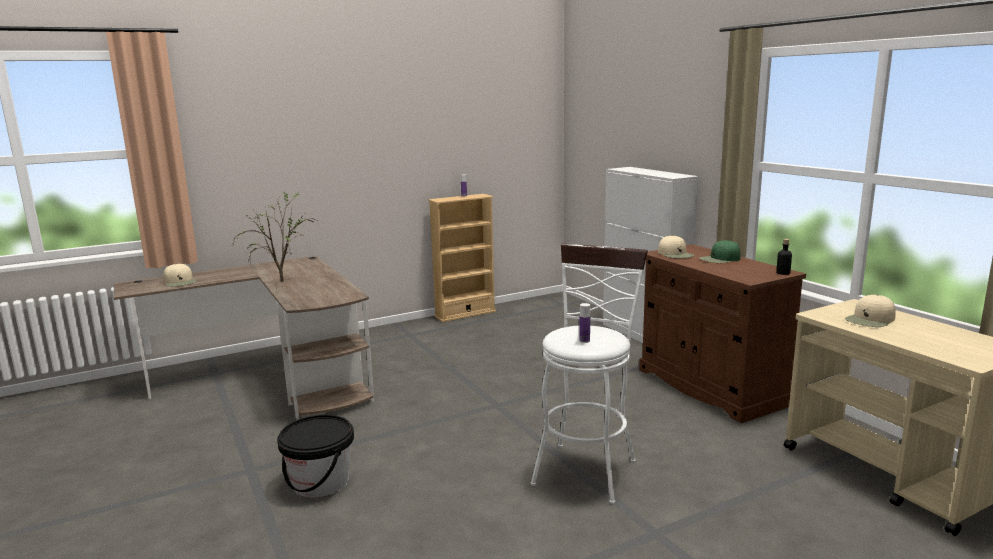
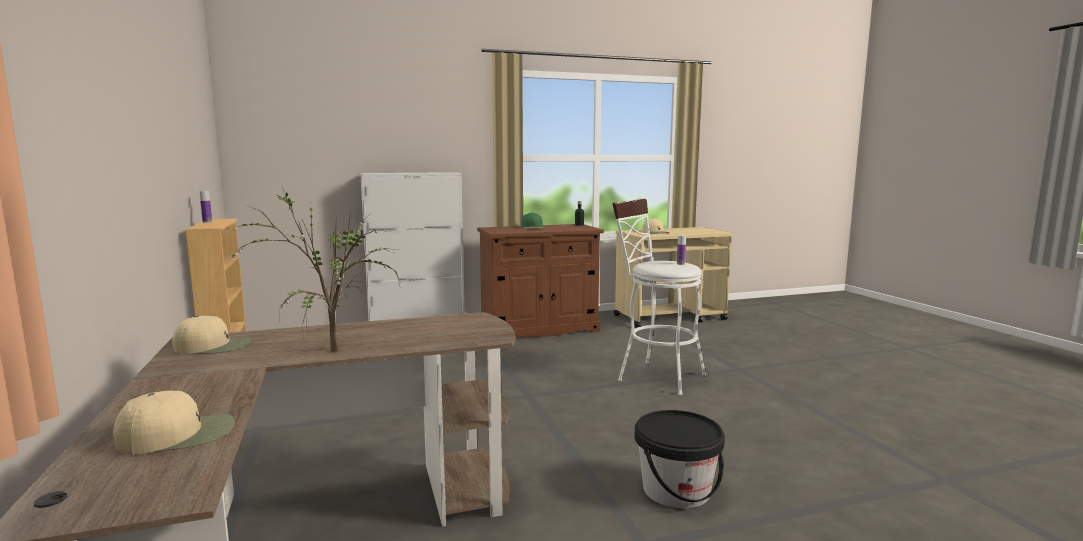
camera: 80 degrees left, 5 degrees down
beige cap [658,235,695,258] -> beige cap moved to [172,316,252,354]

